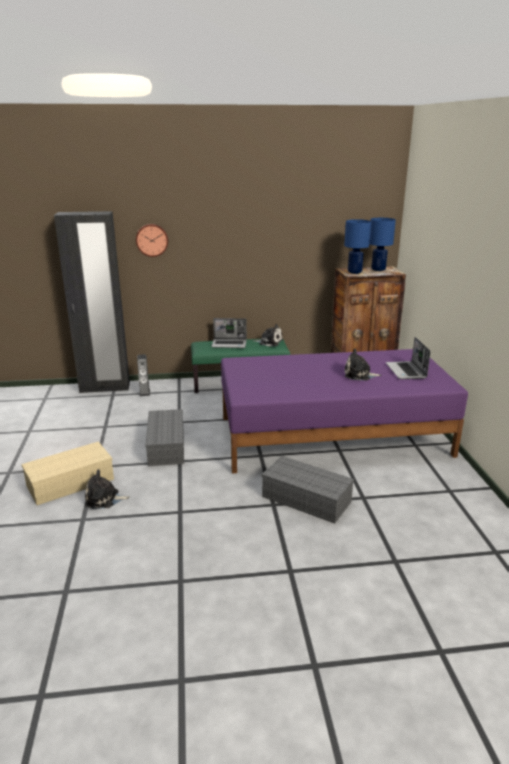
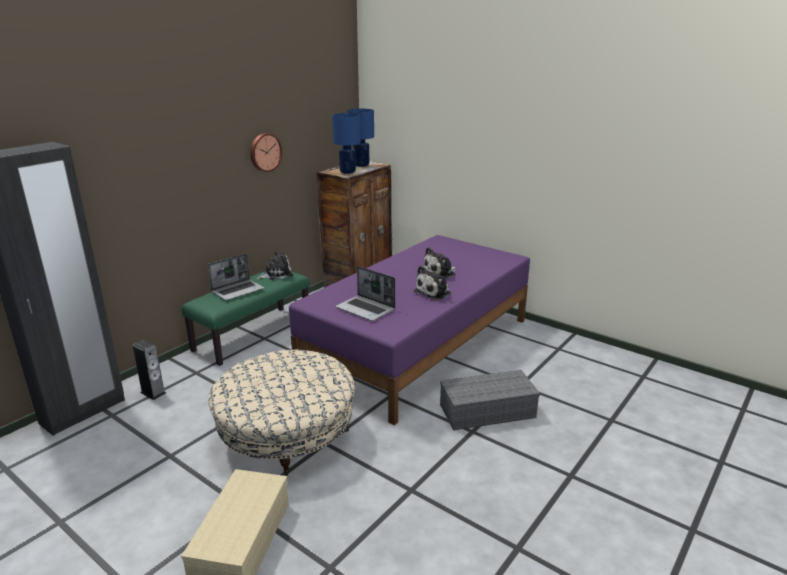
camera: 45 degrees left, 0 degrees up
plush toy [85,469,130,509] -> plush toy moved to [414,266,451,300]
wall clock [136,224,168,257] -> wall clock moved to [250,133,282,172]
grey storage box [145,409,184,466] -> beige ottoman [208,350,355,476]
laptop [386,337,431,379] -> laptop moved to [336,266,395,321]

